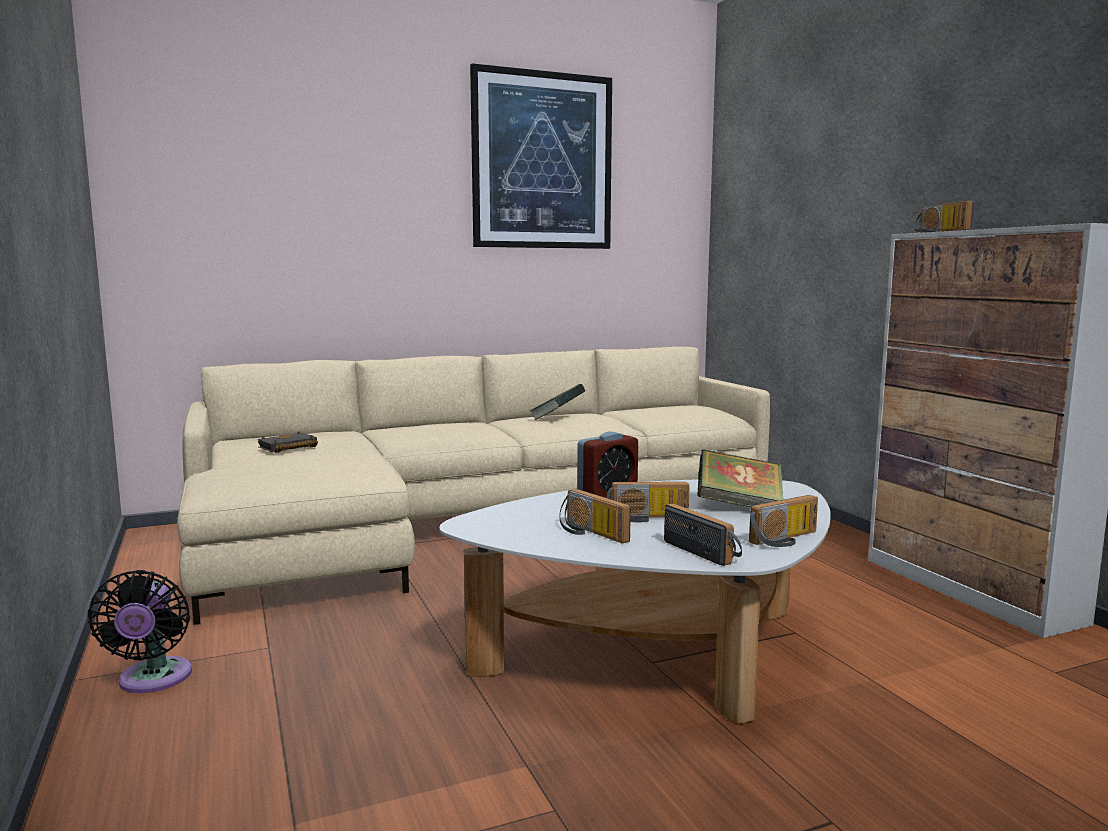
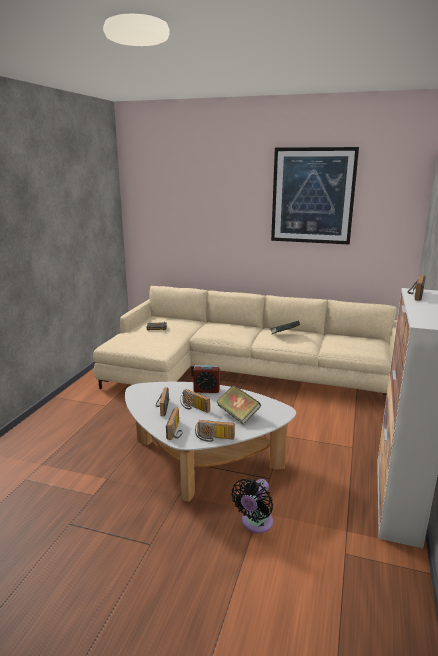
camera: 40 degrees right, 10 degrees up
black fan [87,570,192,693] -> black fan moved to [231,478,273,533]

